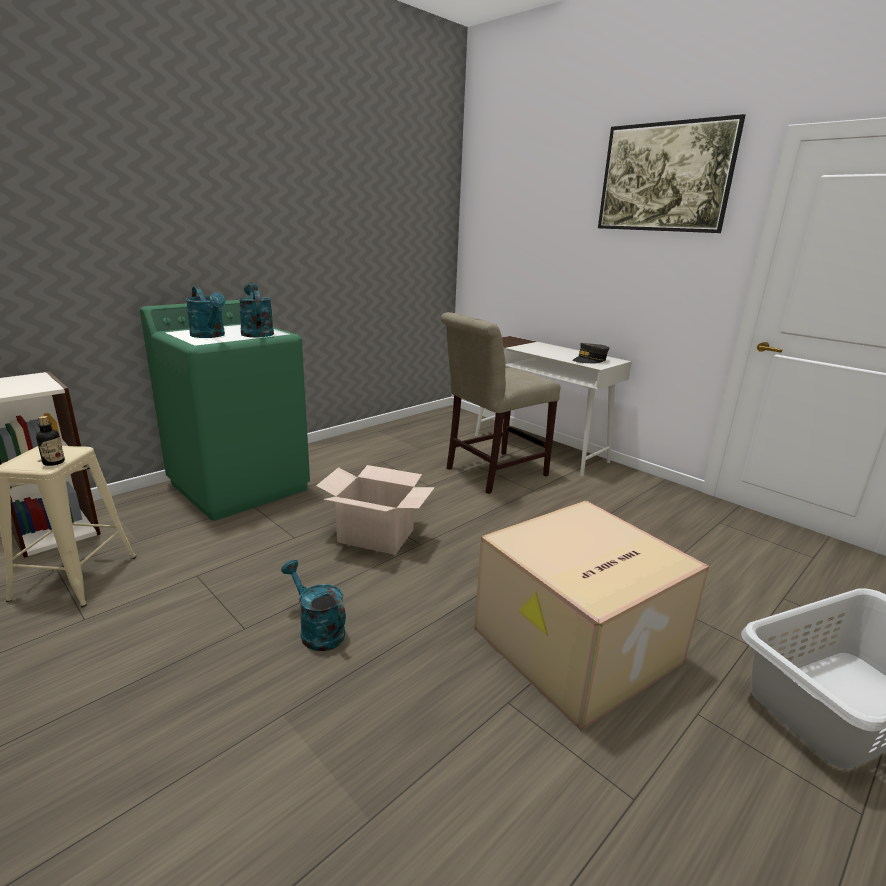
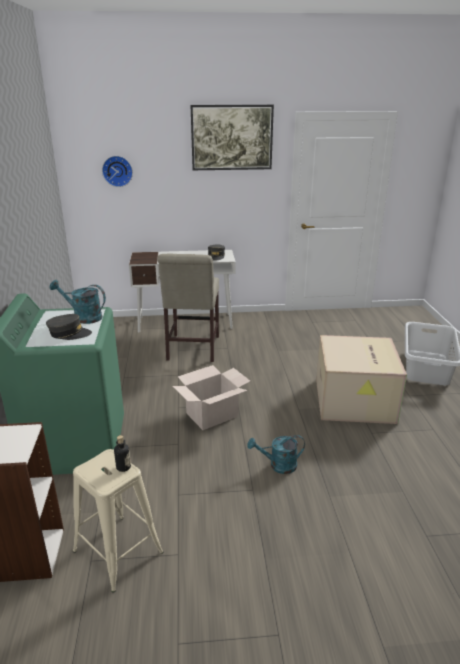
camera: 50 degrees left, 5 degrees up
turquoise watering can [185,287,226,338] -> grey cap [46,314,92,340]
none -> wall clock [102,156,133,187]

